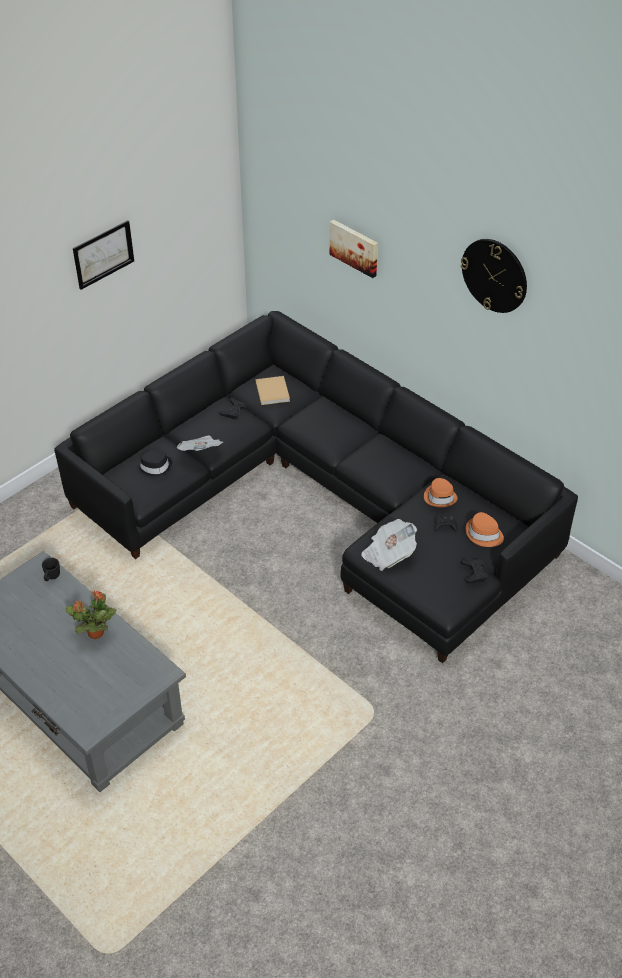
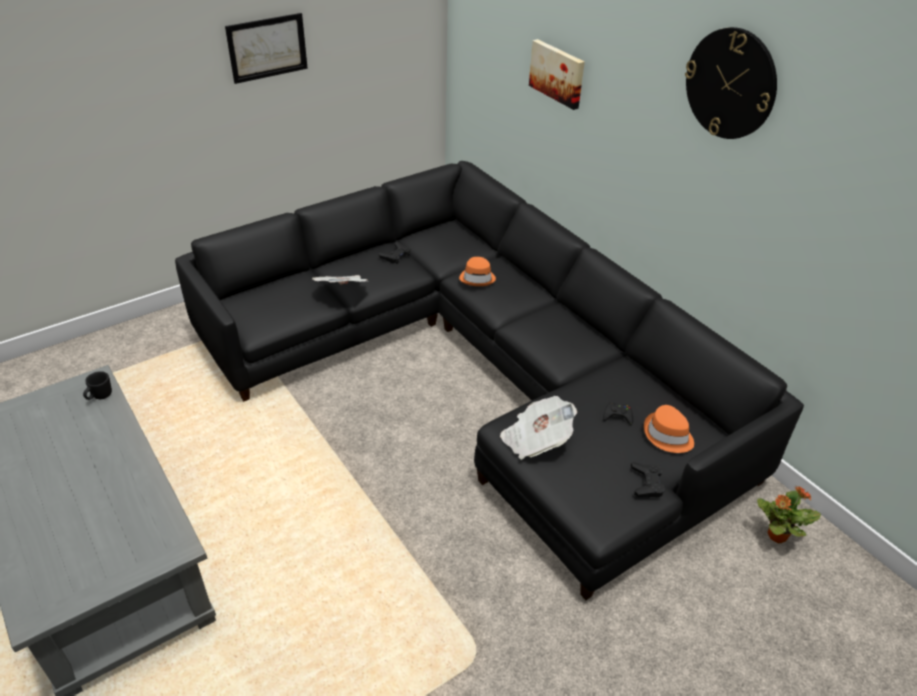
camera: 10 degrees right, 5 degrees down
potted plant [66,590,116,639] -> potted plant moved to [757,486,821,543]
black hat [136,449,172,479] -> none
beige book [255,376,290,405] -> none
orange hat [424,478,458,507] -> orange hat moved to [459,257,496,286]

